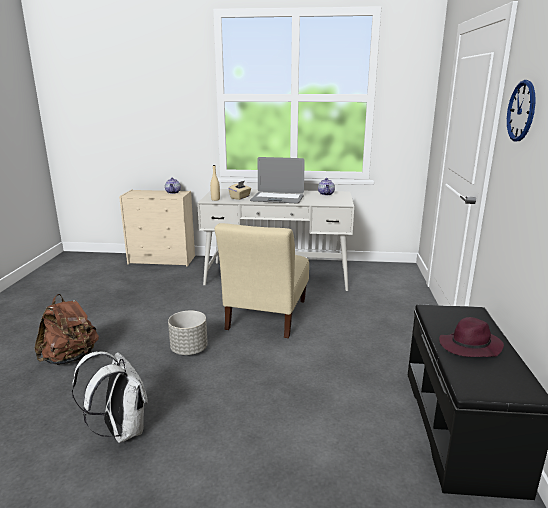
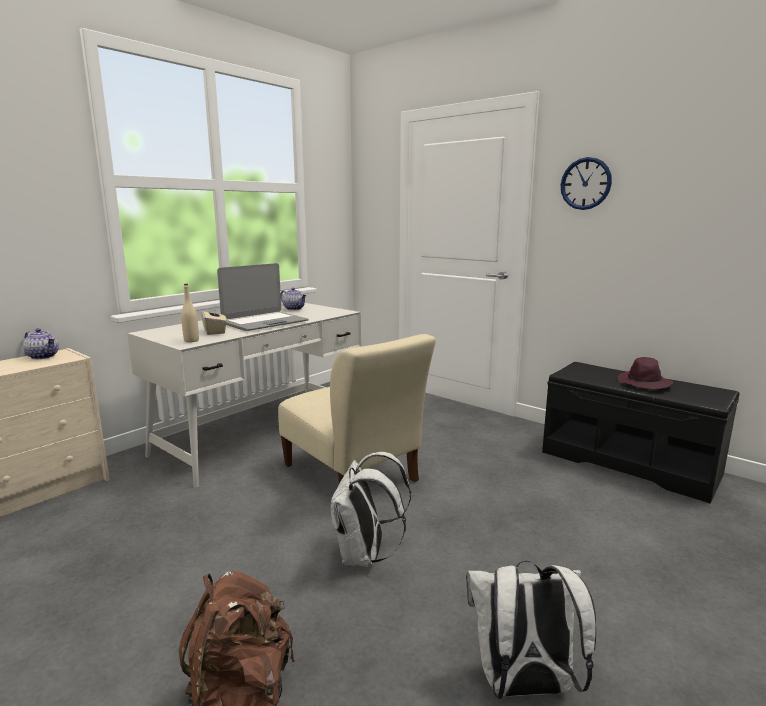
camera: 55 degrees left, 5 degrees down
grey planter [168,311,208,355] -> white backpack [331,452,411,567]

